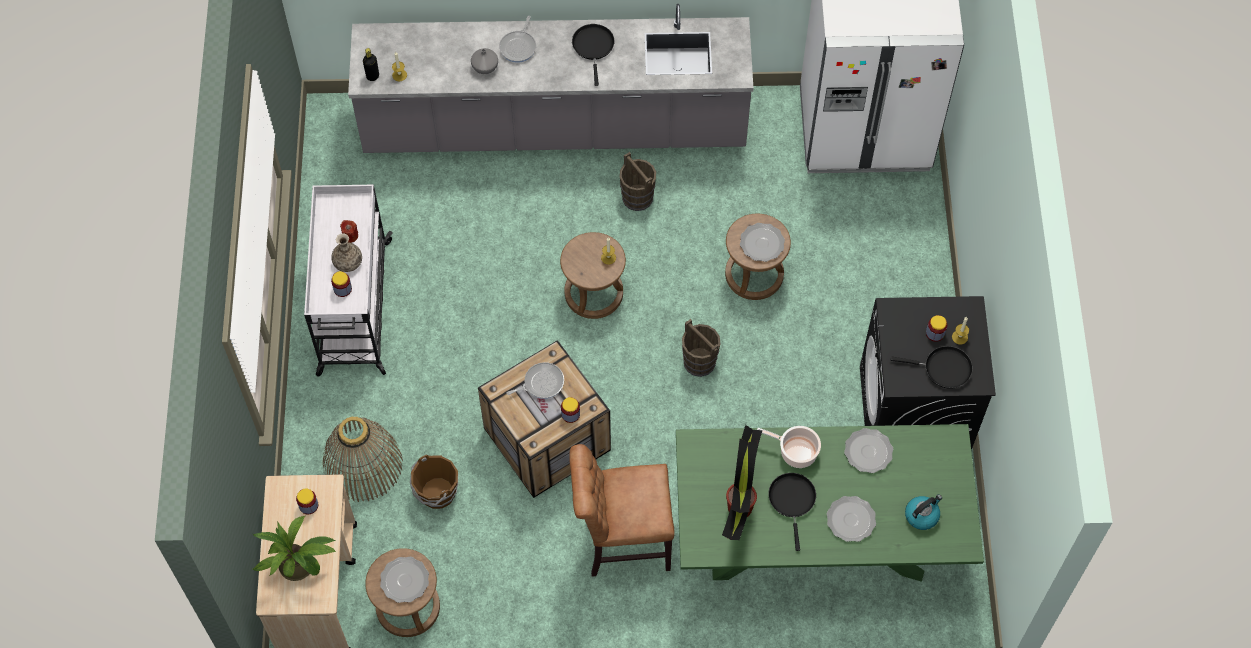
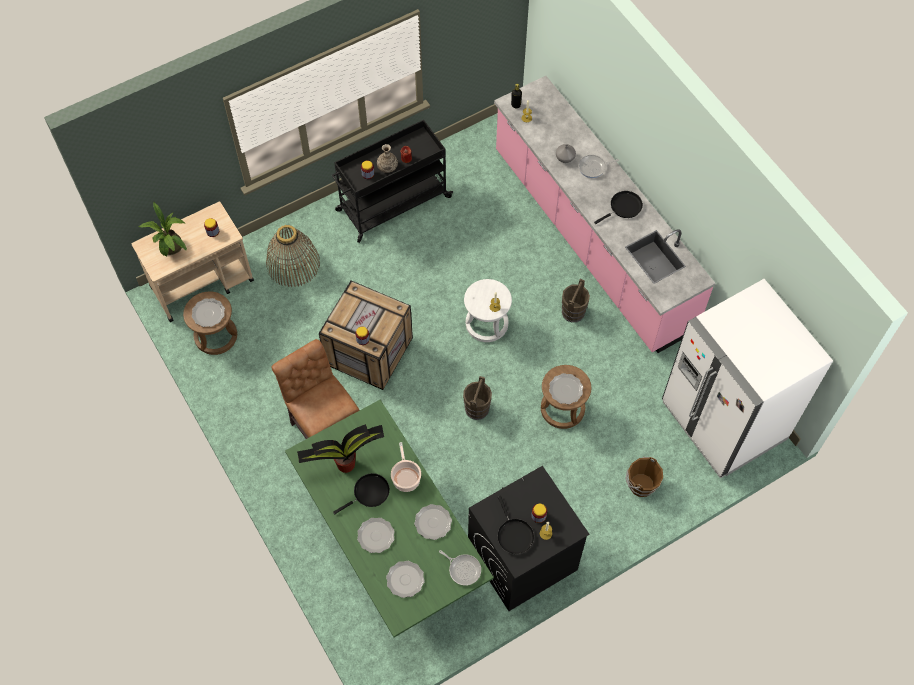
camera: 60 degrees right, 0 degrees up
white cart [304,185,393,377] -> black cart [332,120,453,243]
grey counter [348,4,753,153] -> pink counter [494,76,716,353]
brown bucket [410,455,458,509] -> brown bucket moved to [625,457,663,497]
frying pan [507,362,564,399] -> frying pan moved to [439,550,481,586]
brown stool [560,232,626,319] -> white stool [464,279,512,342]
kettle [905,494,942,530] -> plate [386,561,424,598]

